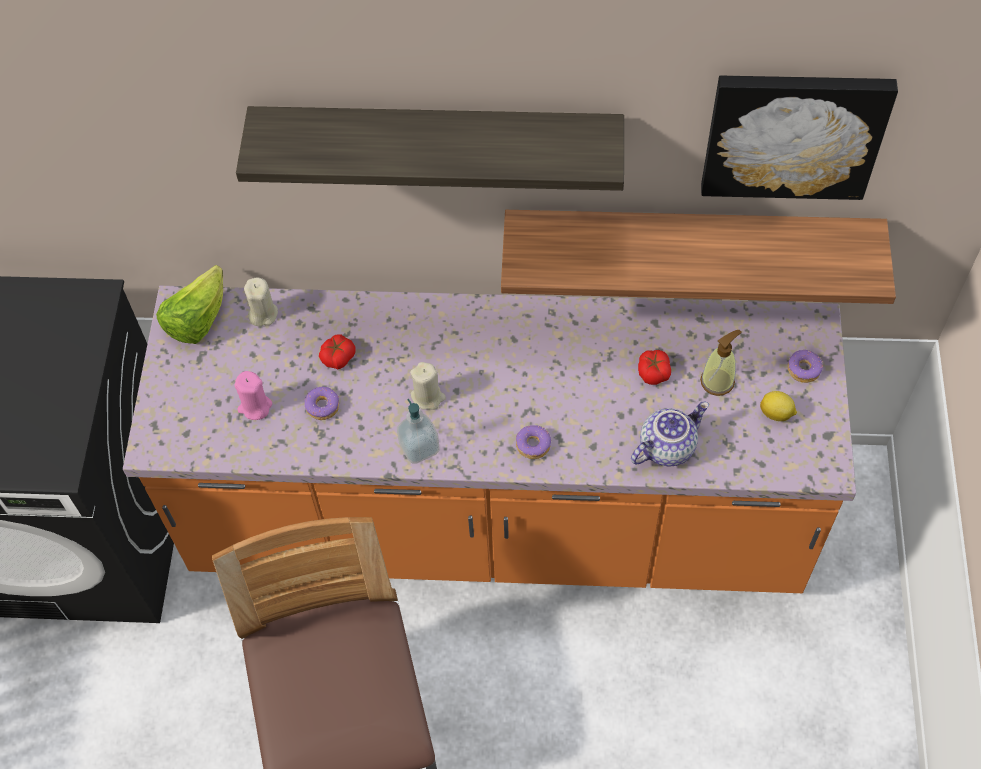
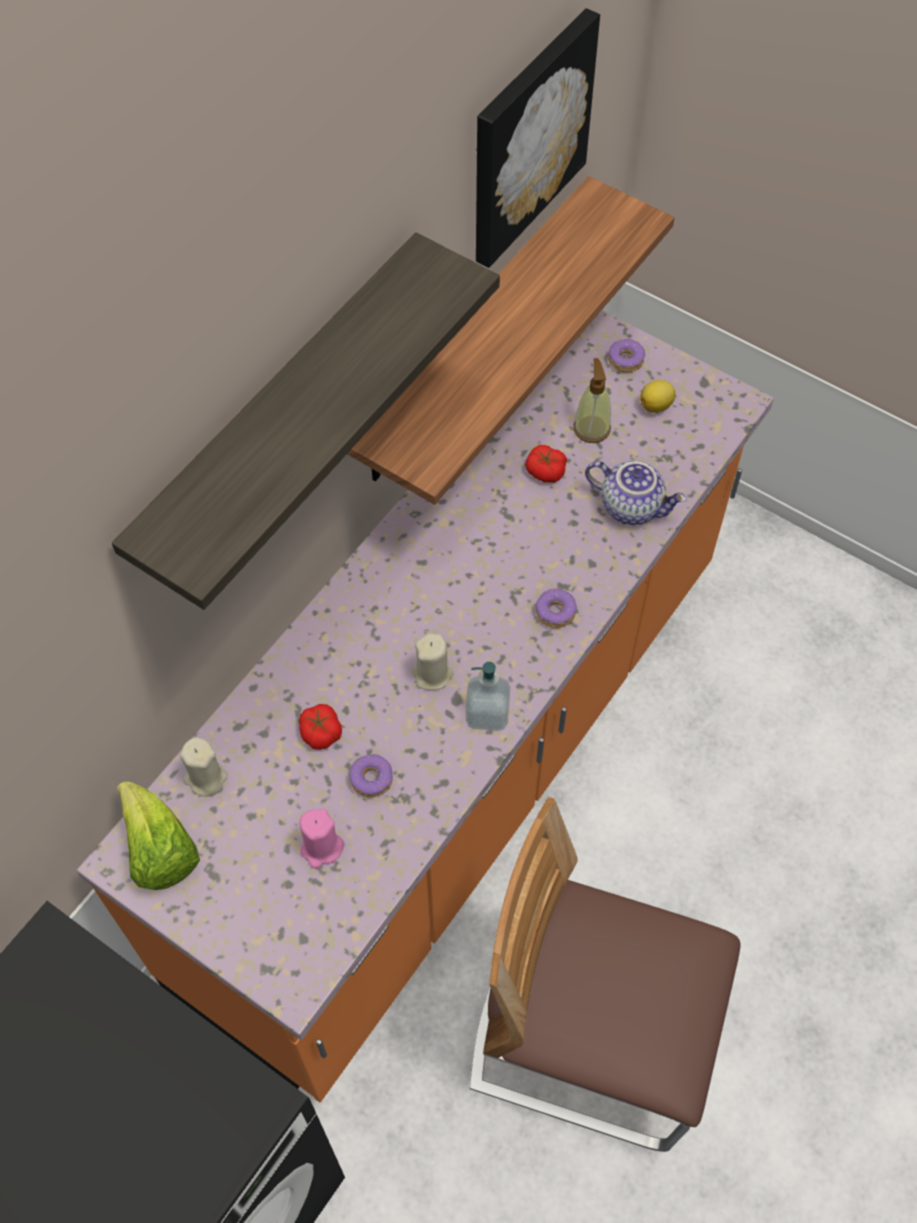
camera: 60 degrees left, 0 degrees up
teapot [631,402,709,466] -> teapot turned 120 degrees clockwise [585,461,687,525]

